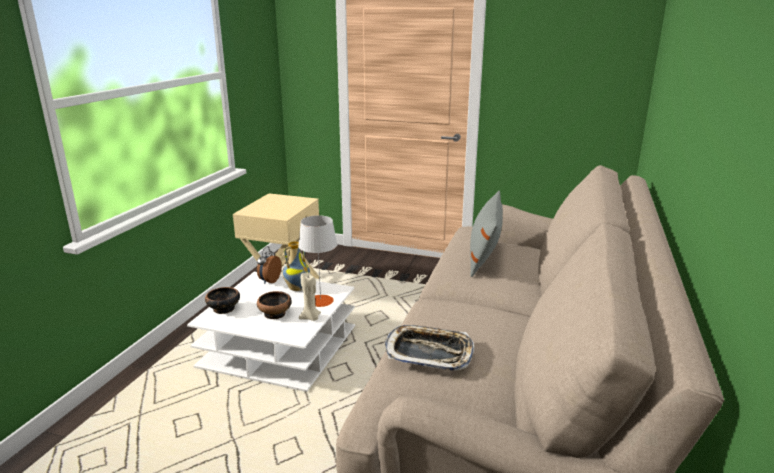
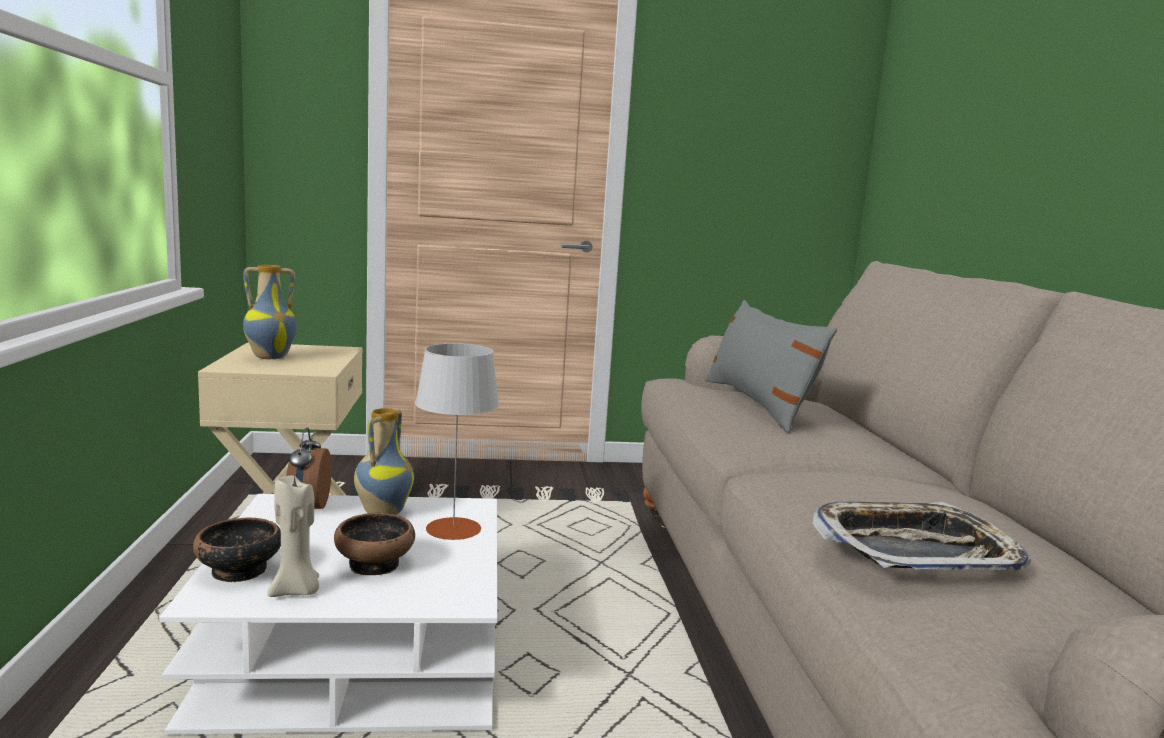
camera: 25 degrees left, 10 degrees down
beige candle [299,272,321,321] -> beige candle moved to [268,475,319,597]
none -> vase [243,265,297,359]

